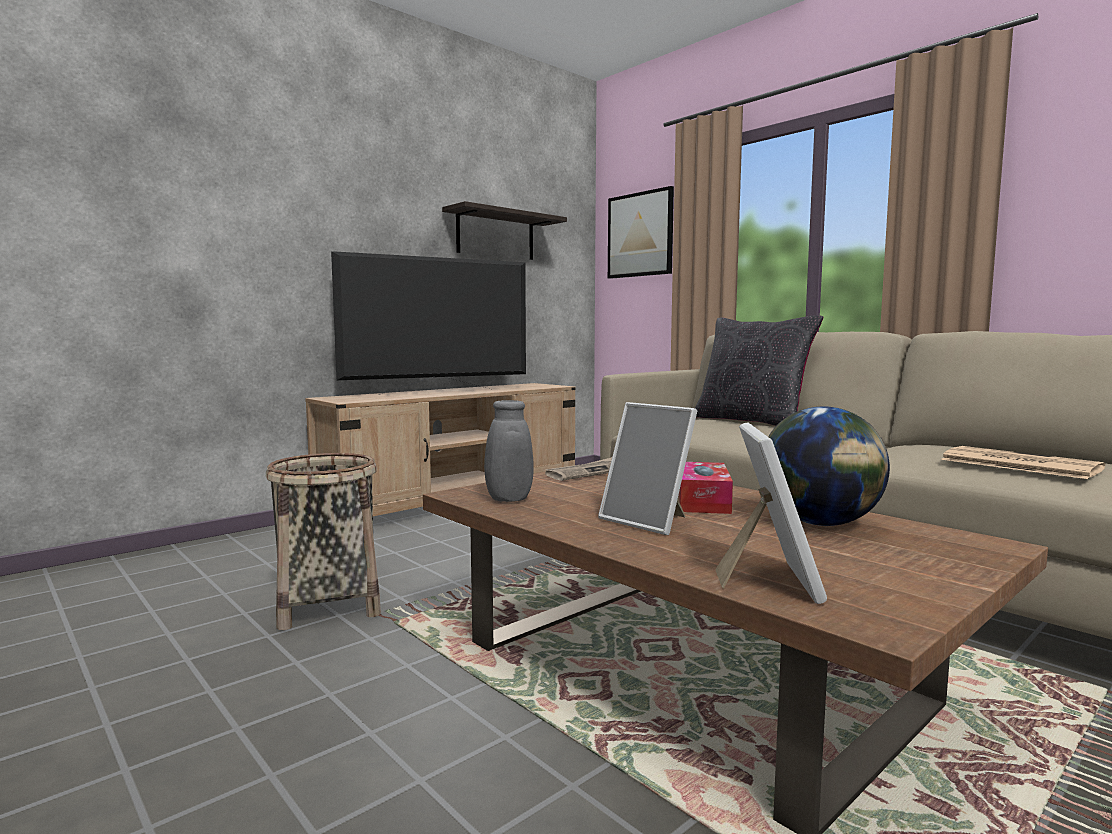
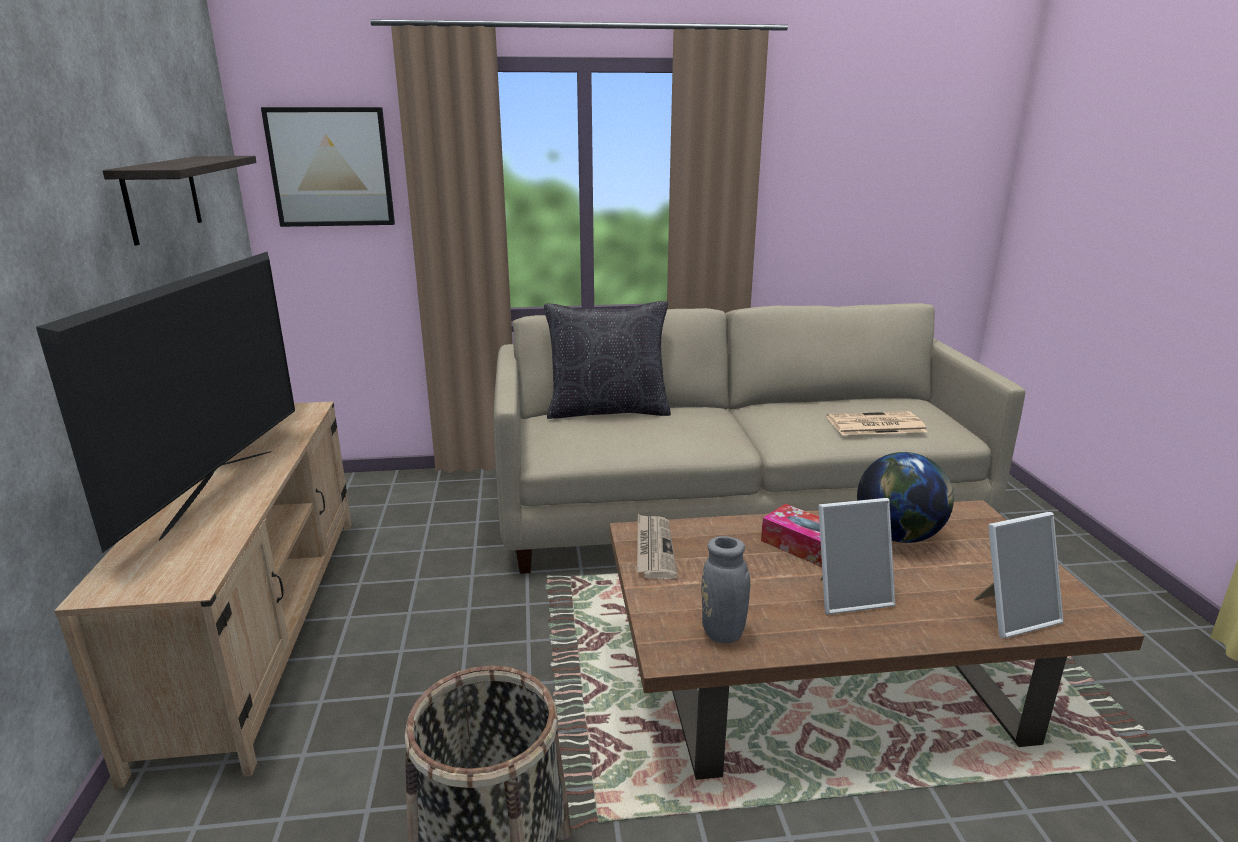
camera: 55 degrees left, 15 degrees up
picture frame [715,423,827,604] -> picture frame turned 120 degrees clockwise [974,512,1063,638]

